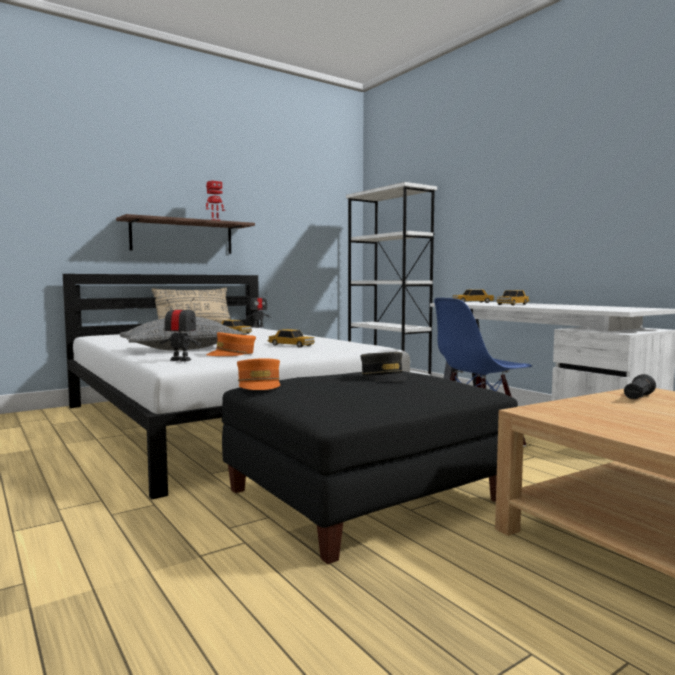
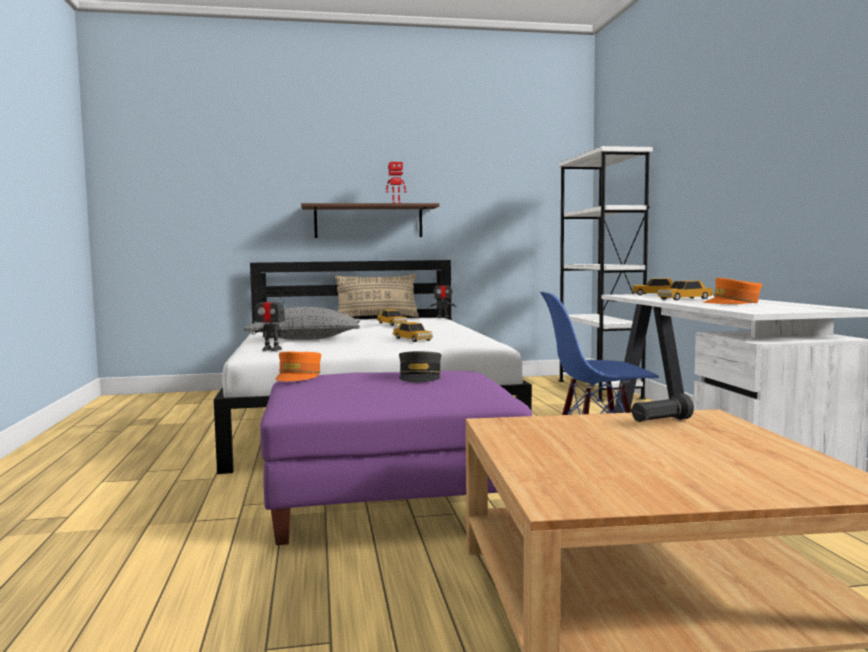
camera: 25 degrees right, 0 degrees up
toy robot [160,298,201,361] -> toy robot turned 150 degrees clockwise [251,291,292,351]
orange cap [206,332,256,356] -> orange cap moved to [703,278,762,304]
black ottoman [222,371,518,564] -> purple ottoman [260,371,532,545]

